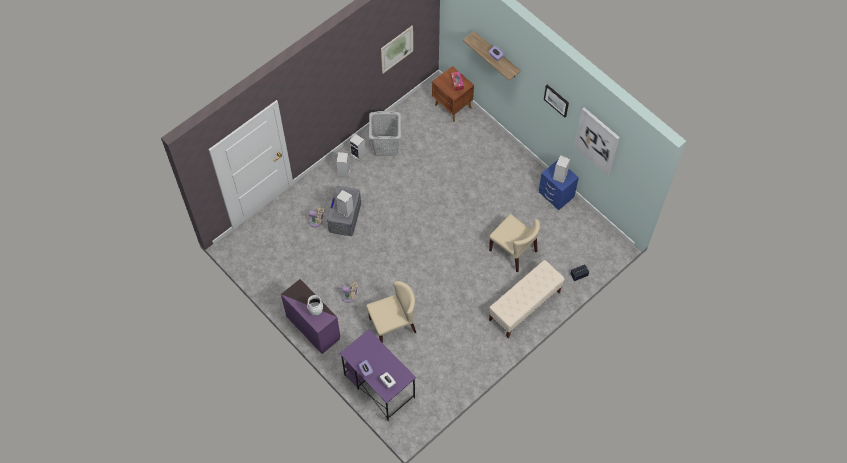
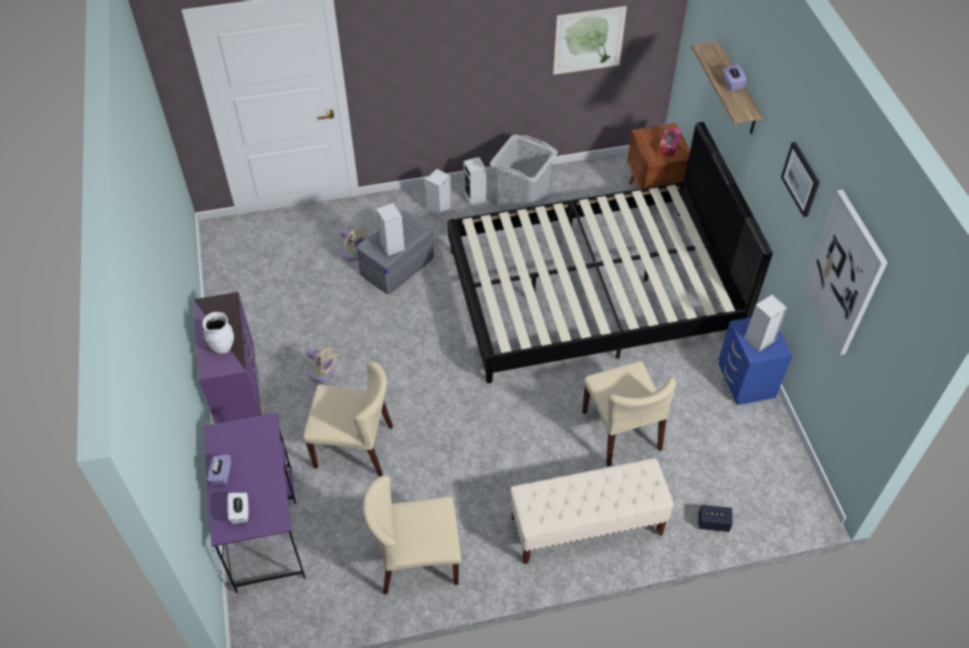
camera: 30 degrees right, 10 degrees down
none -> beige chair [363,476,461,595]
none -> black bed [447,122,773,383]

